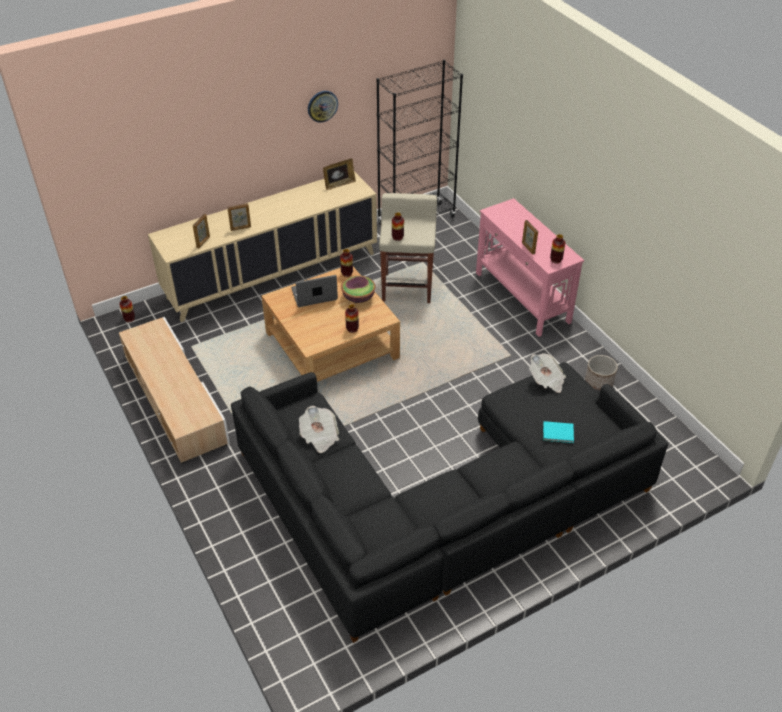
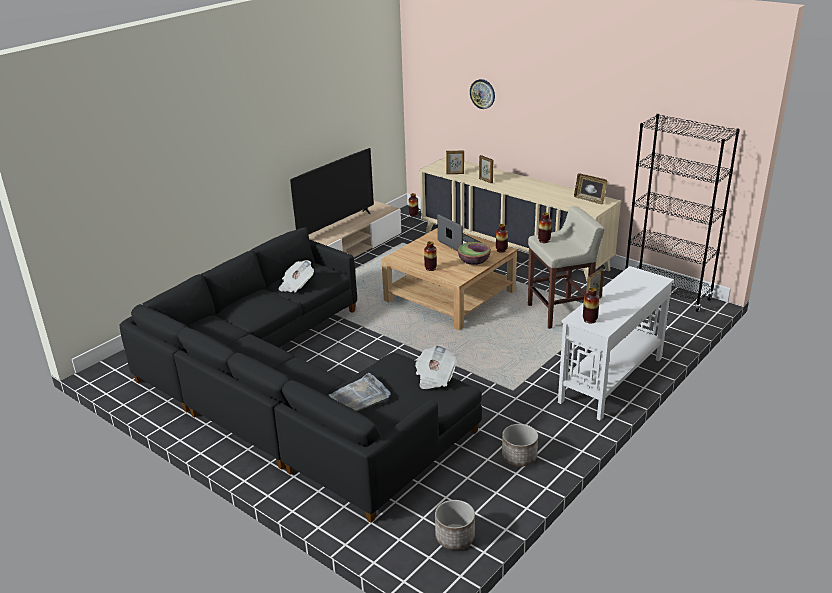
camera: 70 degrees right, 15 degrees down
wall clock [308,91,338,122] -> wall clock moved to [470,79,495,109]
pink console table [476,198,584,337] -> white console table [558,266,674,420]
turquoise book [543,421,574,443] -> grey tray [329,373,391,411]
none -> television [290,148,374,235]
none -> planter [435,500,475,550]

